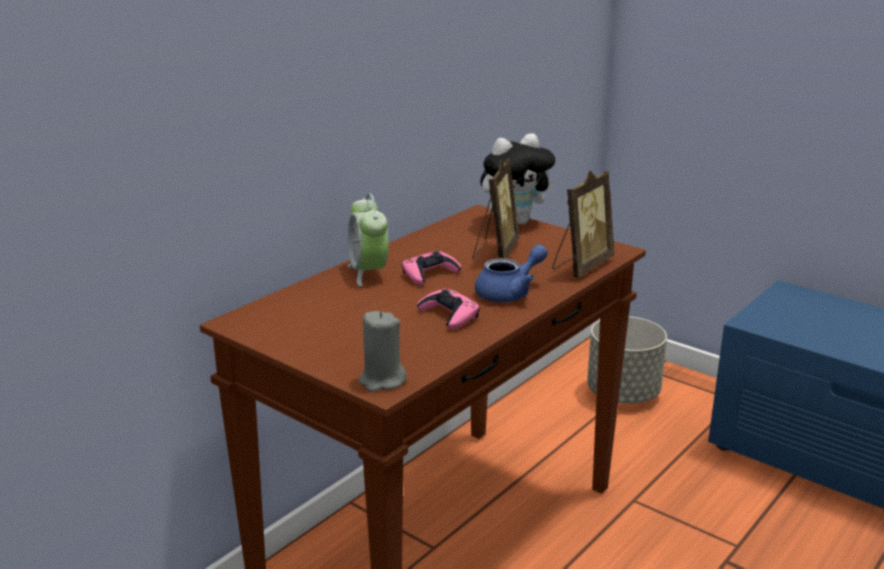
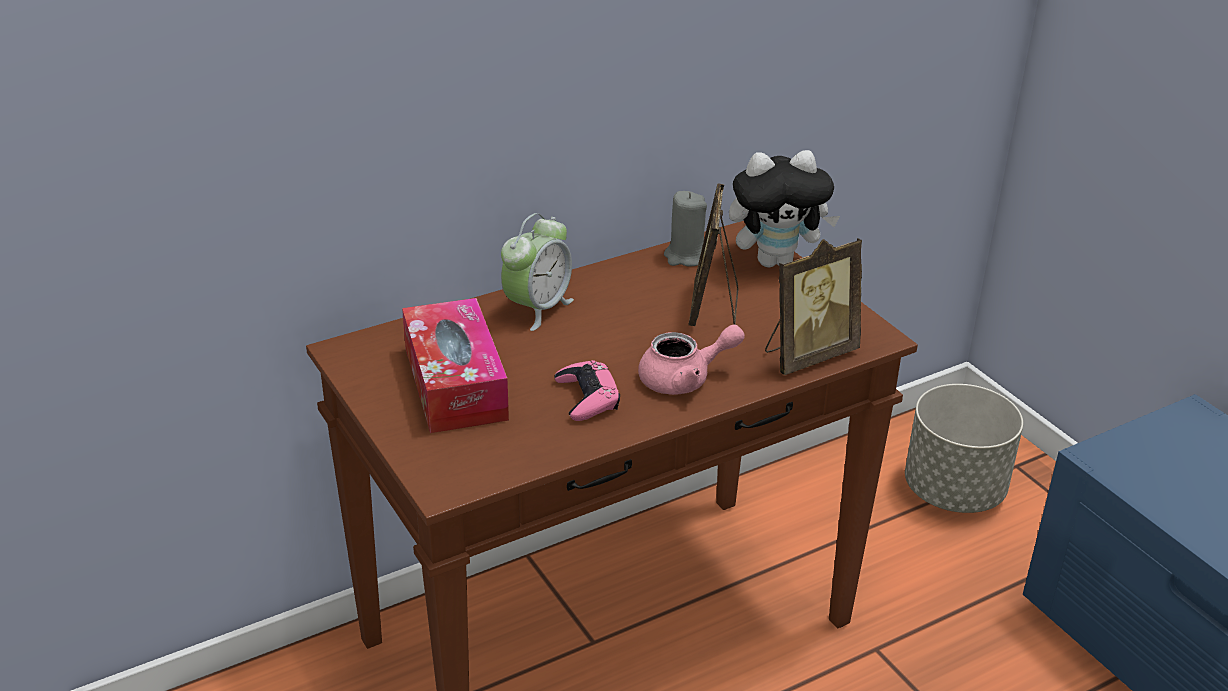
camera: 20 degrees right, 10 degrees up
alarm clock [348,193,389,286] -> alarm clock turned 150 degrees counterclockwise [501,213,574,331]
grey candle [359,311,406,392] -> grey candle moved to [664,191,707,267]
pink game controller [402,251,461,285] -> none
picture frame [473,159,519,260] -> picture frame turned 150 degrees clockwise [689,183,738,326]
blue teapot [475,244,548,302] -> pink teapot [638,324,745,395]
none -> tissue box [402,298,509,433]

